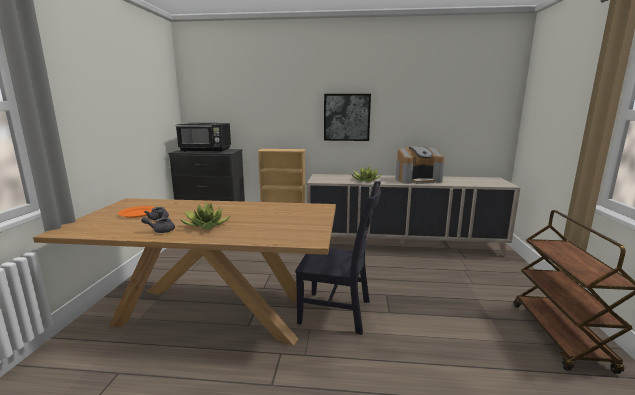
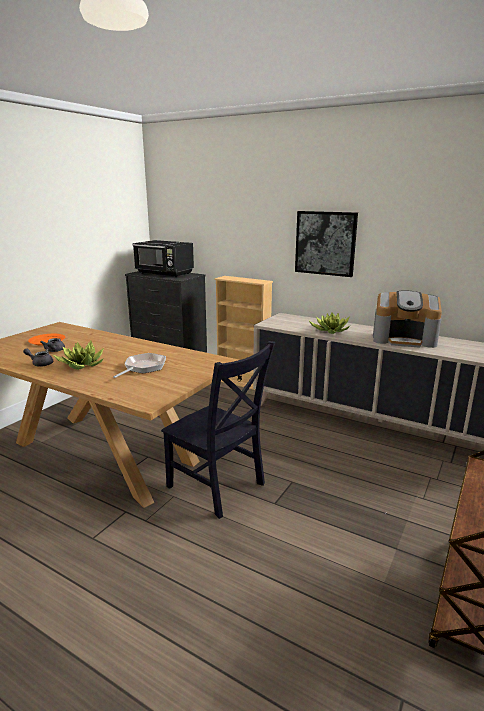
camera: 25 degrees right, 5 degrees up
none -> frying pan [113,353,166,378]

